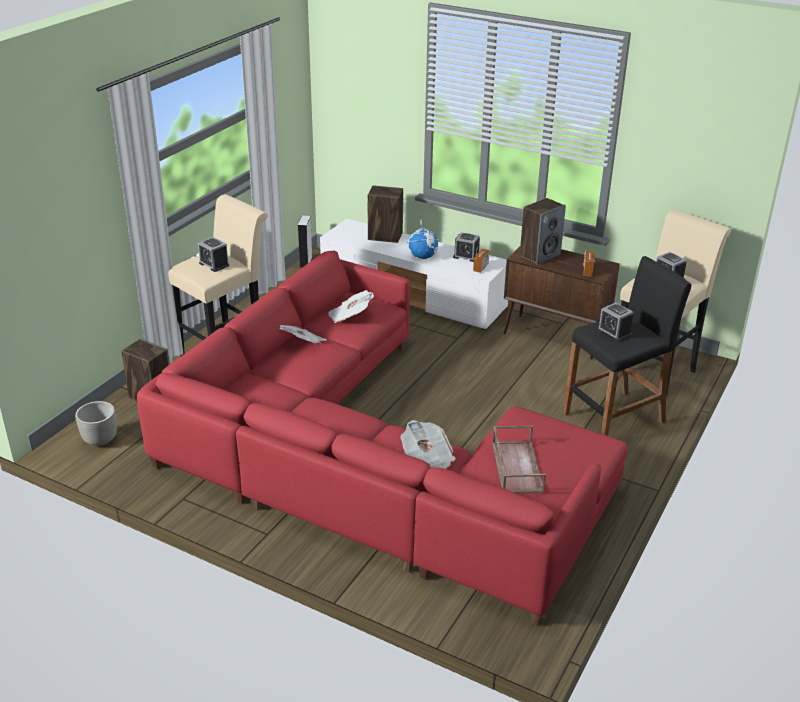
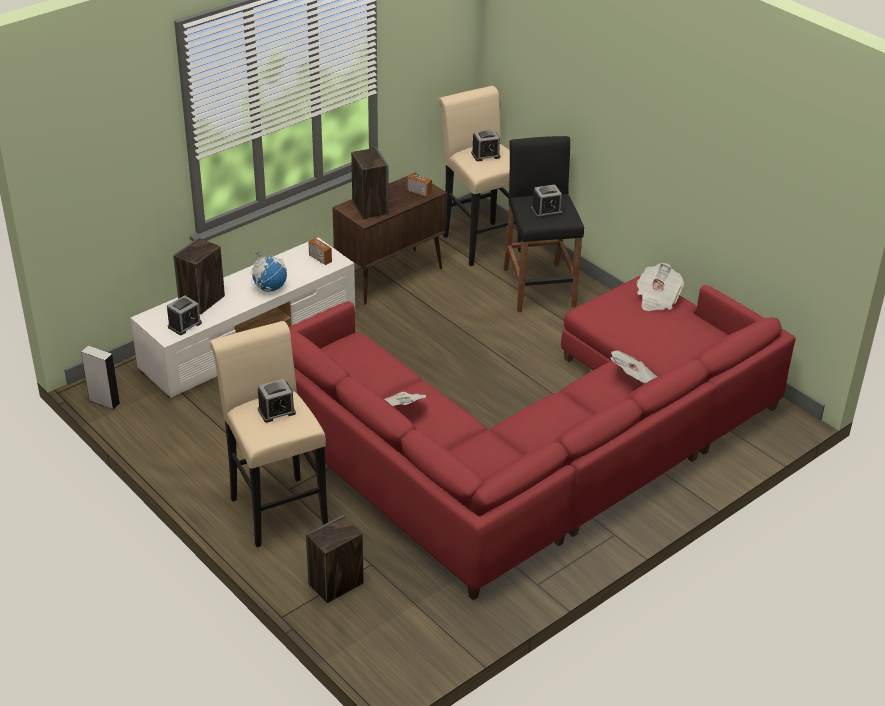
camera: 70 degrees left, 5 degrees up
planter [75,401,117,447] -> none
newspaper [328,290,374,323] -> newspaper moved to [637,263,684,311]
alarm clock [453,232,480,262] -> alarm clock moved to [167,295,202,335]
brown tray [492,425,546,493] -> none

